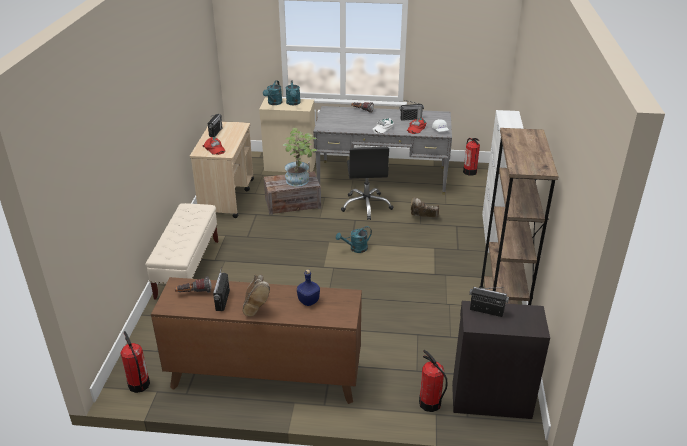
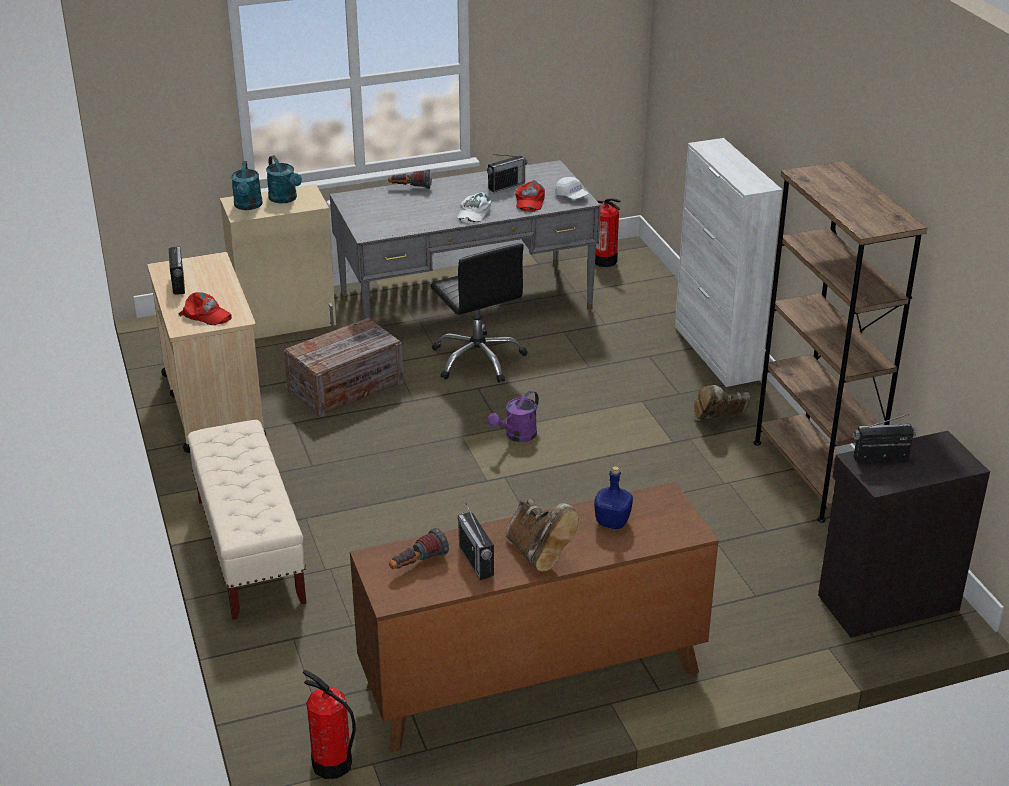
camera: 25 degrees left, 0 degrees up
potted plant [282,128,317,187] -> none
turquoise watering can [336,226,372,253] -> purple watering can [488,390,539,442]
brown boot [411,197,439,218] -> brown boot moved to [694,385,751,419]
fire extinguisher [419,350,448,412] -> none

